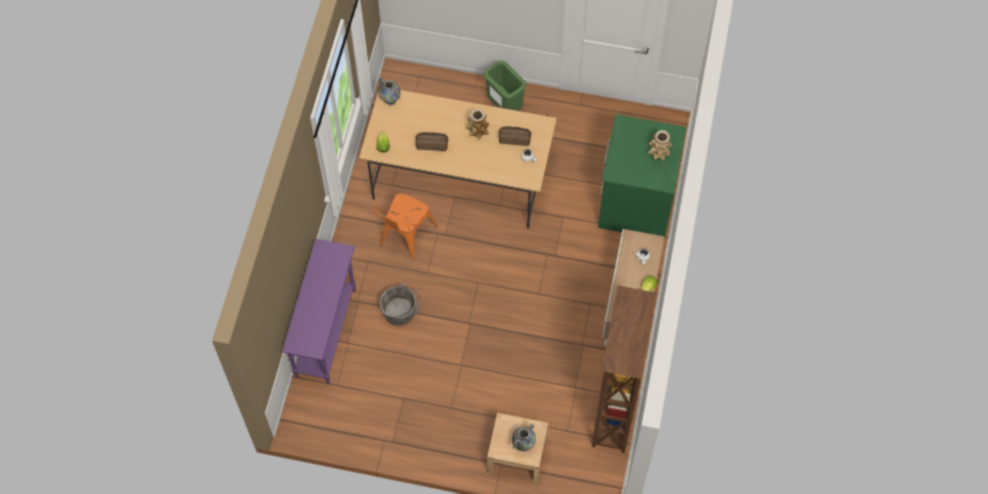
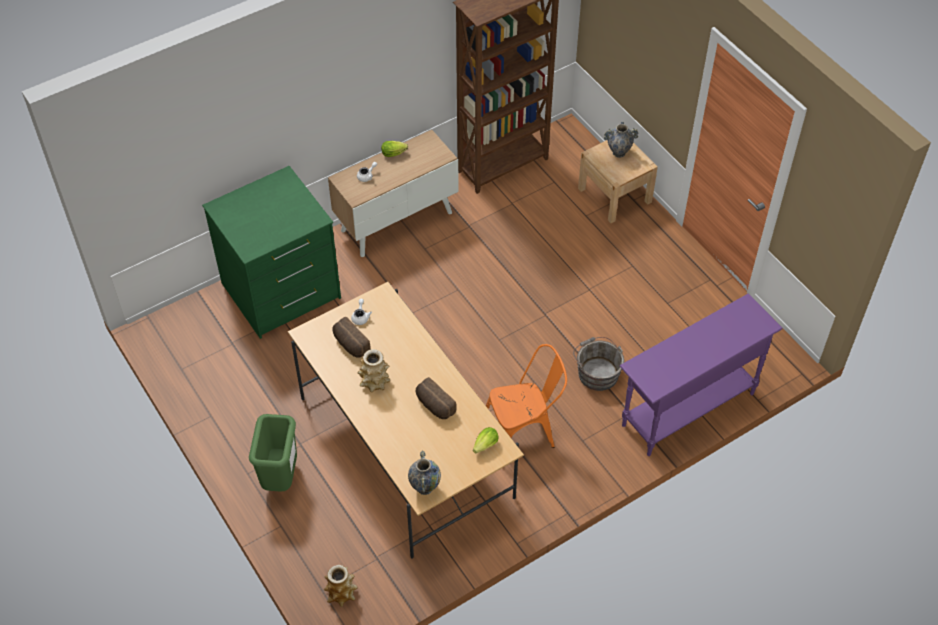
camera: 135 degrees left, 10 degrees down
vase [647,130,673,161] -> vase moved to [324,565,358,607]

